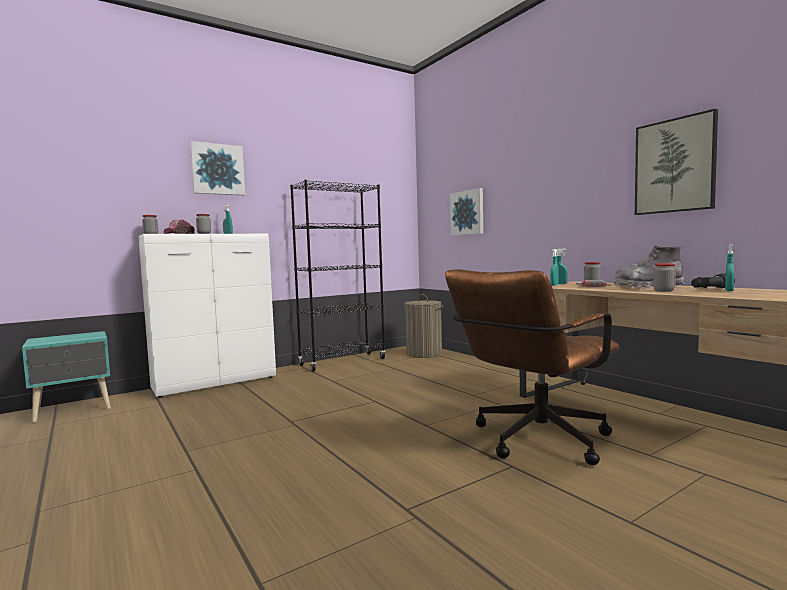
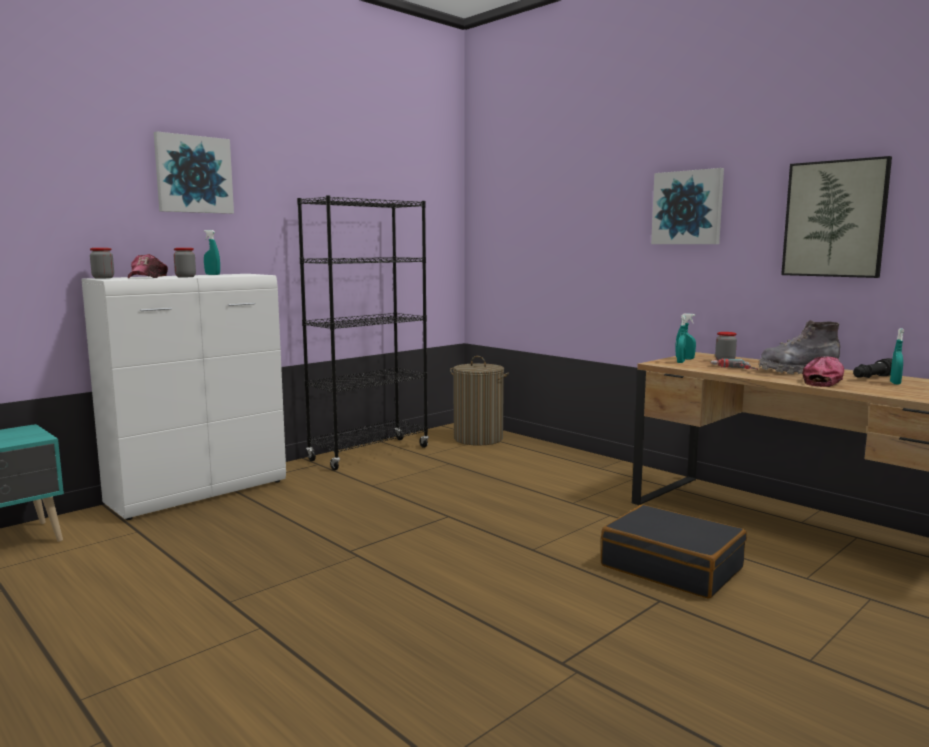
camera: 10 degrees left, 5 degrees up
brown office chair [445,269,619,466] -> black suitcase [601,505,747,598]
picture [450,188,483,236] -> picture moved to [651,168,724,244]
jar [653,263,676,292] -> cap [802,356,844,387]

